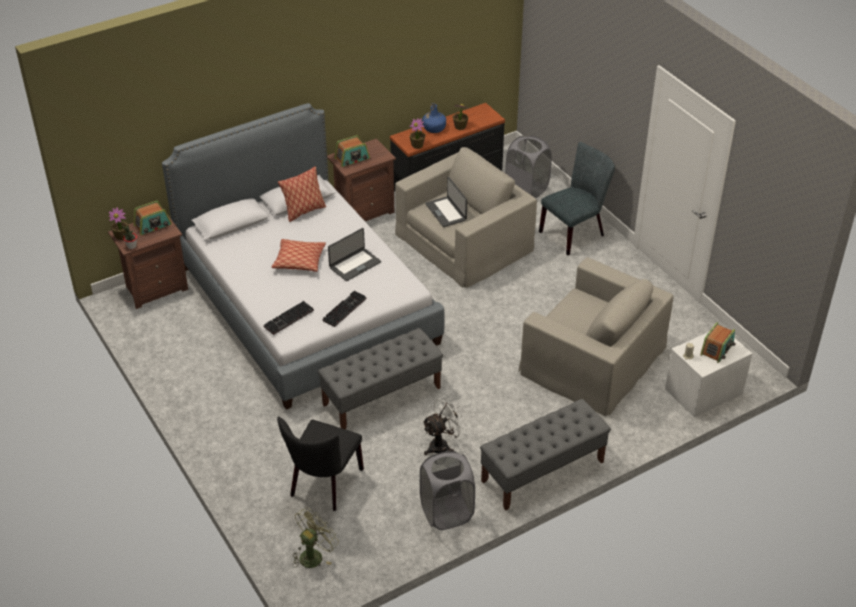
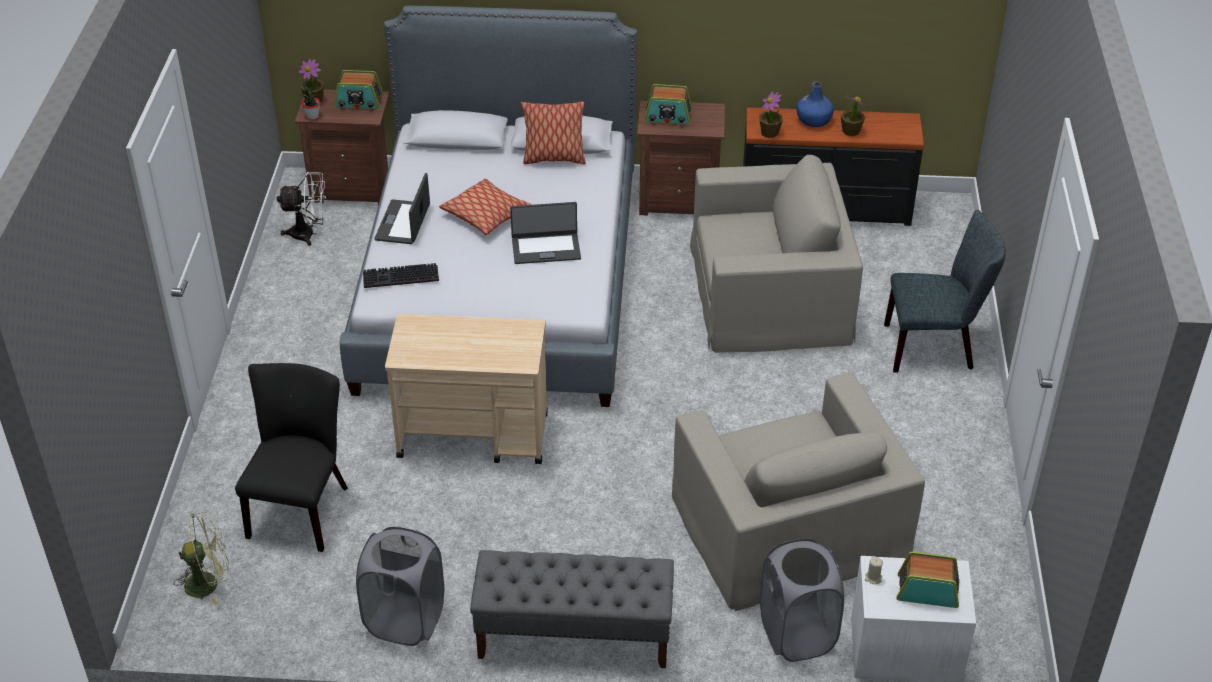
camera: 35 degrees right, 0 degrees up
black chair [277,416,364,511] -> black chair turned 135 degrees clockwise [235,363,348,552]
grey bench [318,328,443,429] -> beige cart [385,314,548,464]
keyboard [322,290,367,327] -> none
white fan [422,396,467,455] -> white fan moved to [277,172,326,246]
laptop [425,177,467,227] -> laptop moved to [374,173,430,244]
grey laundry basket [505,136,552,198] -> grey laundry basket moved to [760,539,844,662]
radio [701,322,736,363] -> radio turned 150 degrees counterclockwise [896,552,959,608]

